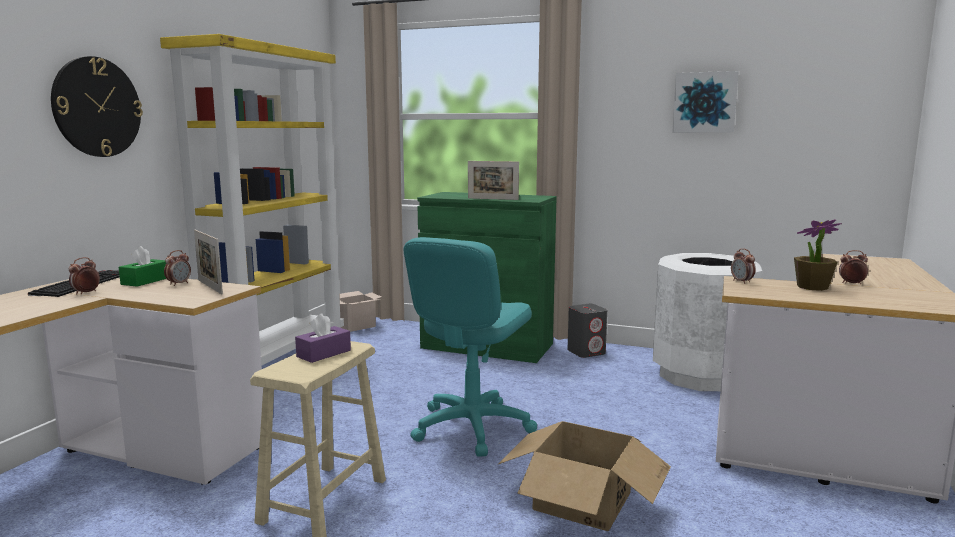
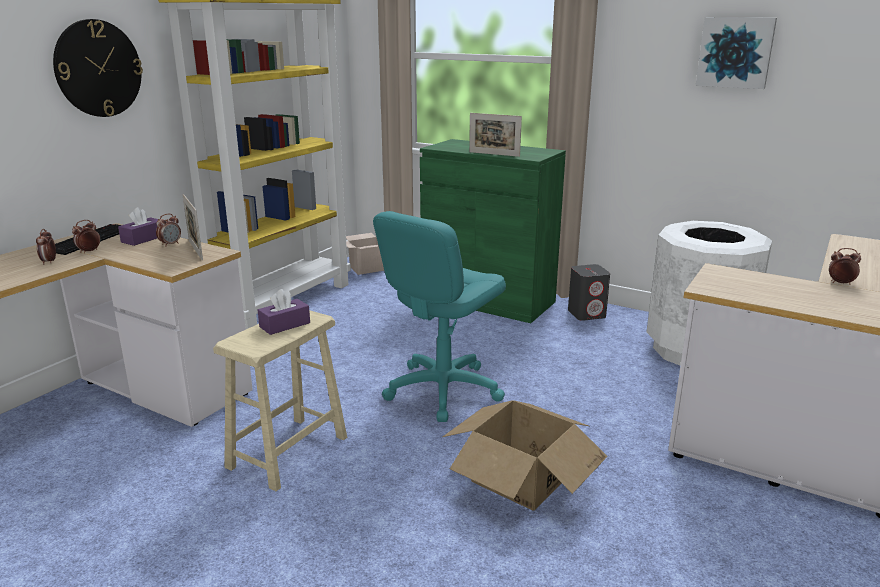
camera: 10 degrees right, 10 degrees up
green tissue box [119,246,166,287] -> purple tissue box [118,207,158,246]
alarm clock [731,248,755,284] -> alarm clock moved to [36,229,56,265]
potted plant [794,219,842,291] -> none

